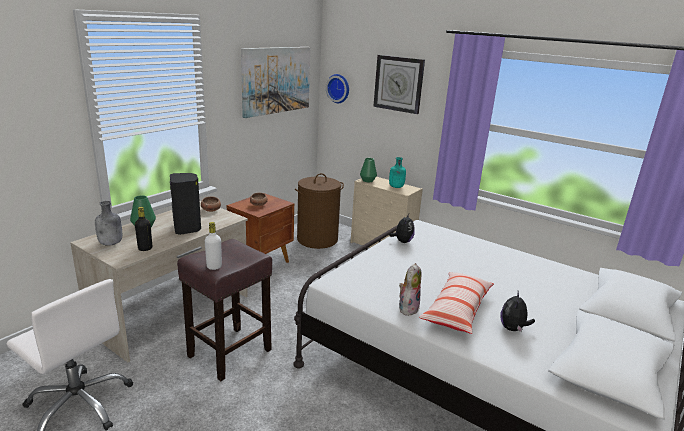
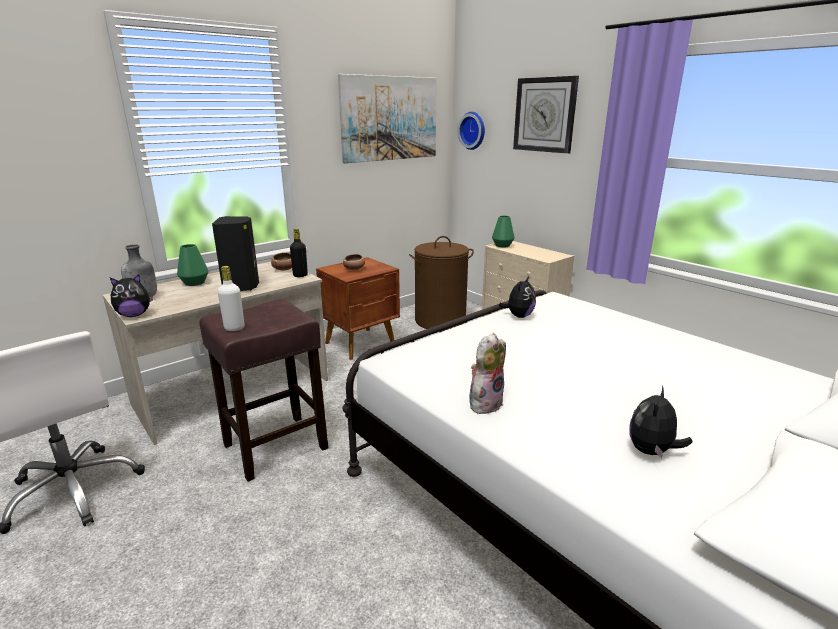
camera: 15 degrees right, 0 degrees up
black bottle [135,207,152,251] -> black bottle moved to [290,228,308,277]
turquoise bottle [389,157,406,188] -> none
pillow [419,272,494,334] -> none
none -> plush toy [110,274,153,317]

